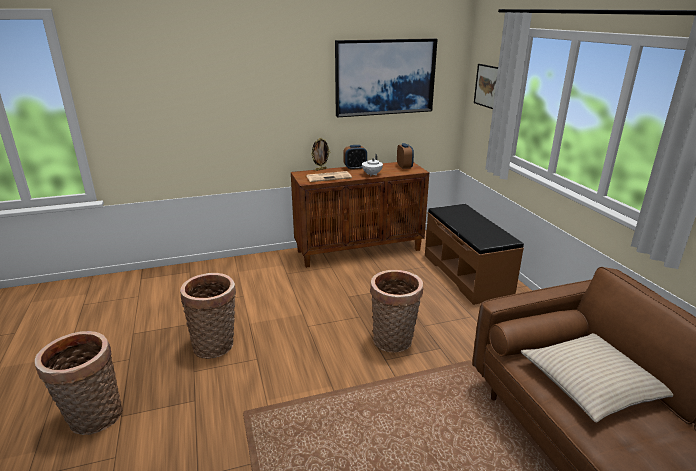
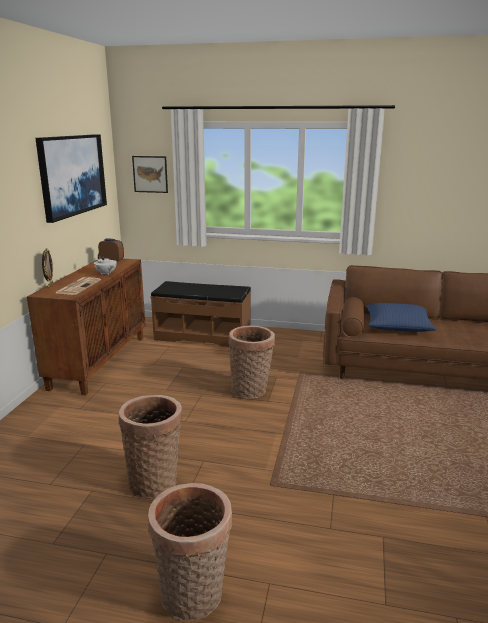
camera: 60 degrees left, 5 degrees down
alarm clock [343,145,367,170] -> none
beige pillow [521,333,673,423] -> blue pillow [366,303,437,332]

